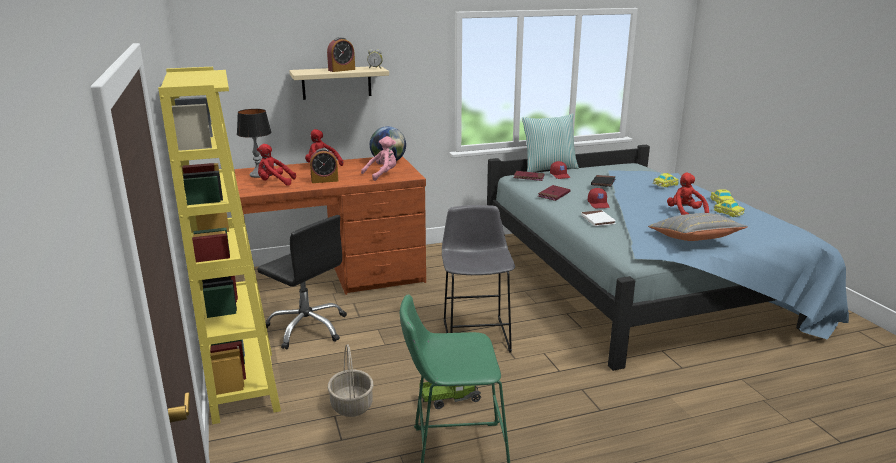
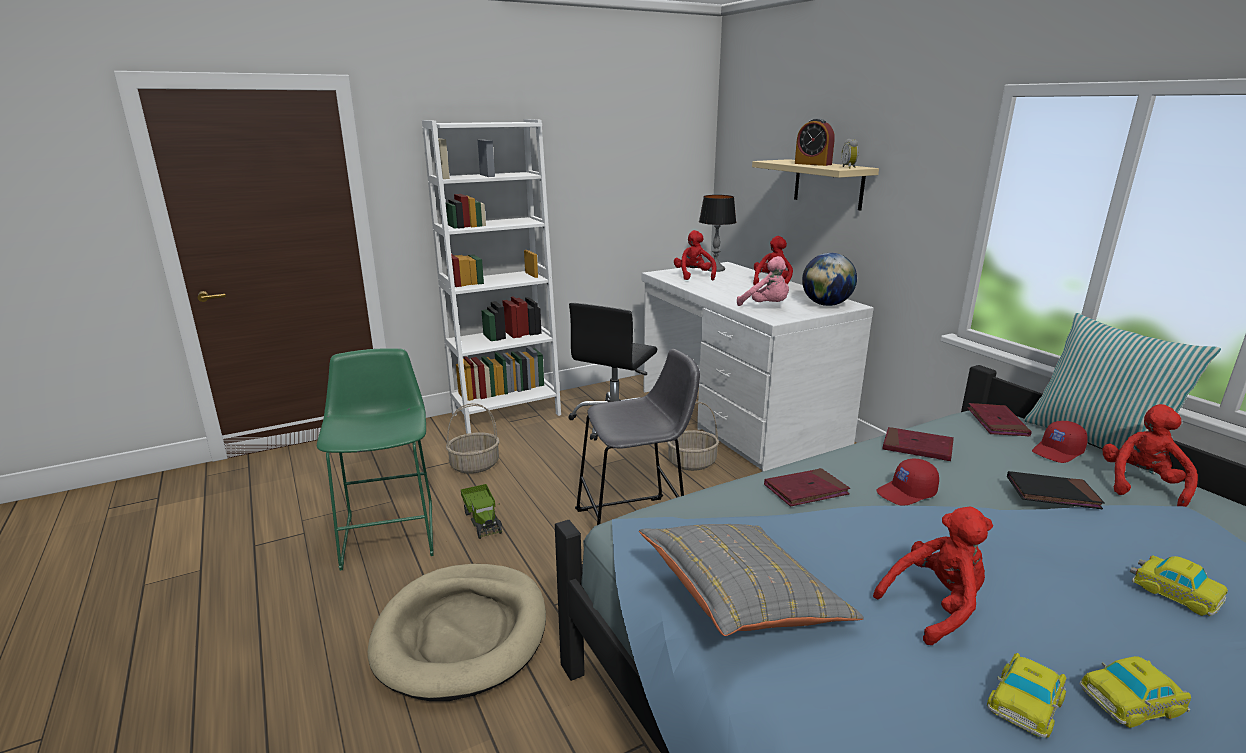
camera: 80 degrees right, 0 degrees up
yellow bookcase [158,67,281,424] -> white bookcase [422,119,561,434]
brown desk [235,156,426,295] -> white desk [641,262,874,472]
alarm clock [310,148,338,183] -> none
white book [581,210,616,226] -> red book [764,468,850,506]
none -> beige dog bed [368,564,546,701]
none -> basket [667,401,719,471]
none -> red plush toy [1102,404,1198,507]

